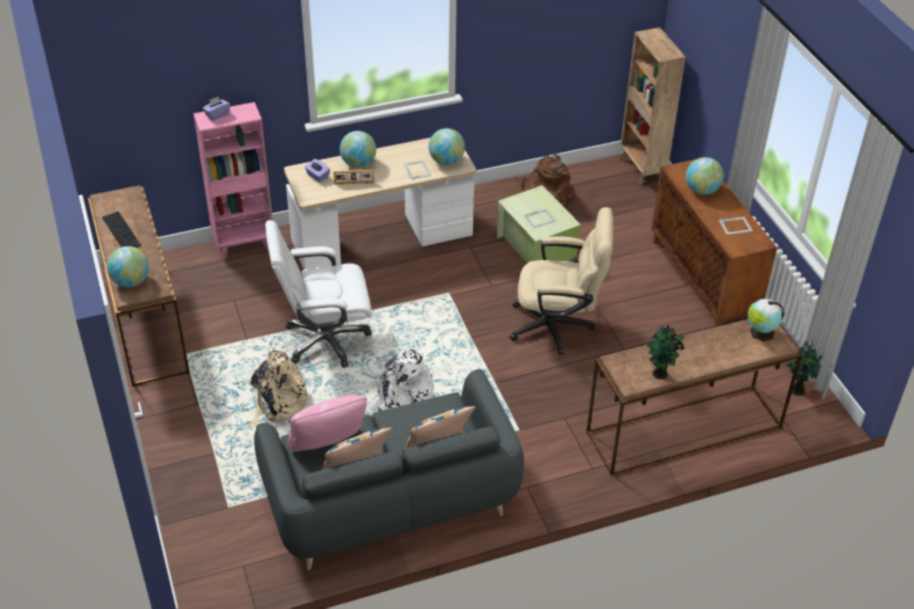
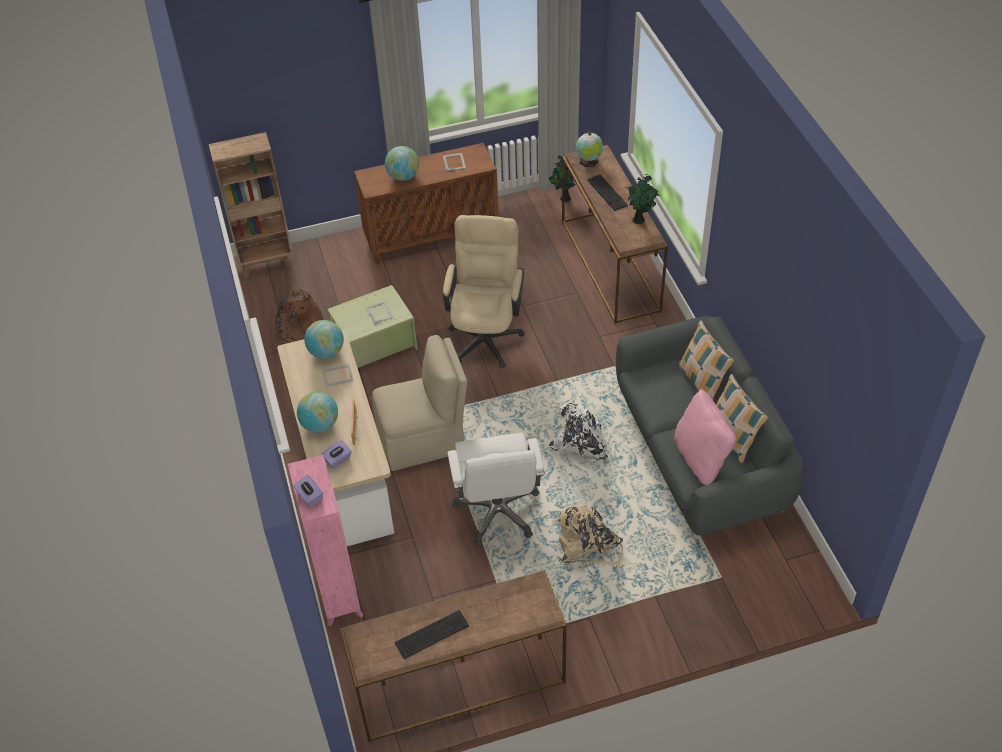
camera: 85 degrees left, 5 degrees up
globe [107,246,149,287] -> none
none -> beige chair [372,335,467,471]
none -> keyboard [587,174,628,211]

